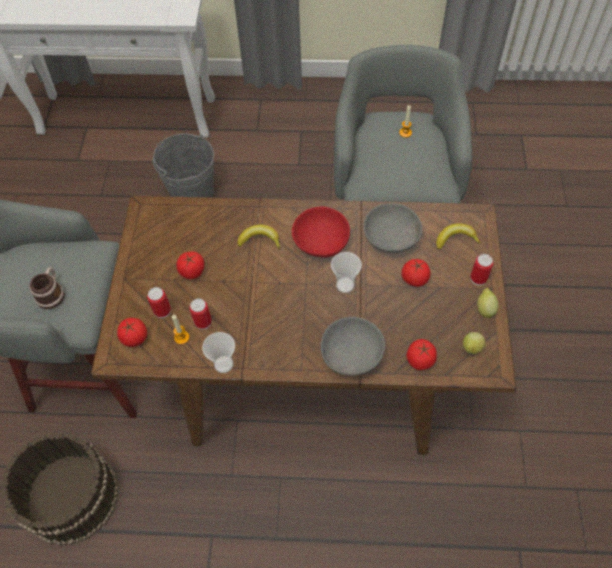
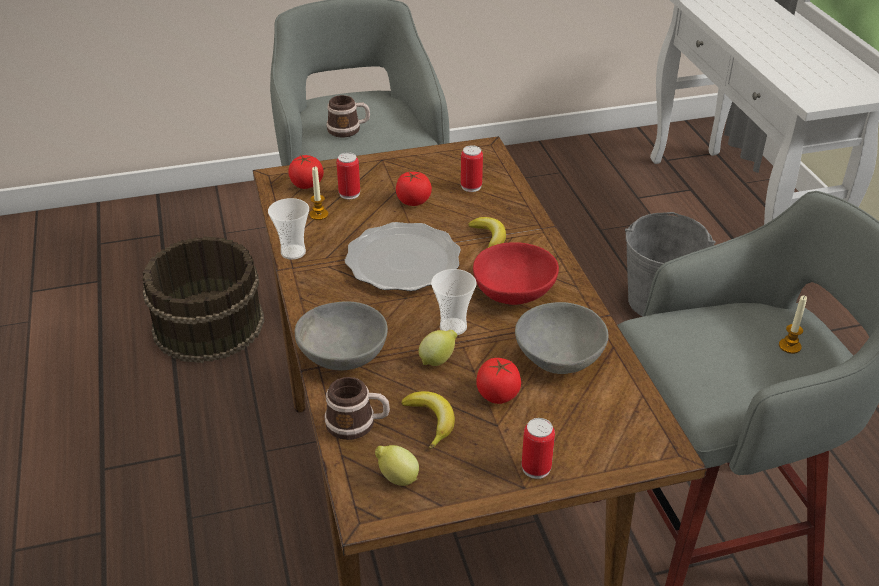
camera: 70 degrees right, 20 degrees down
can [189,298,212,330] -> can moved to [461,145,483,192]
tomato [407,339,437,370] -> mug [324,377,390,440]
banana [436,223,481,249] -> banana moved to [401,391,455,449]
lemon [477,288,499,318] -> lemon moved to [419,330,457,366]
none -> plate [345,222,461,291]

